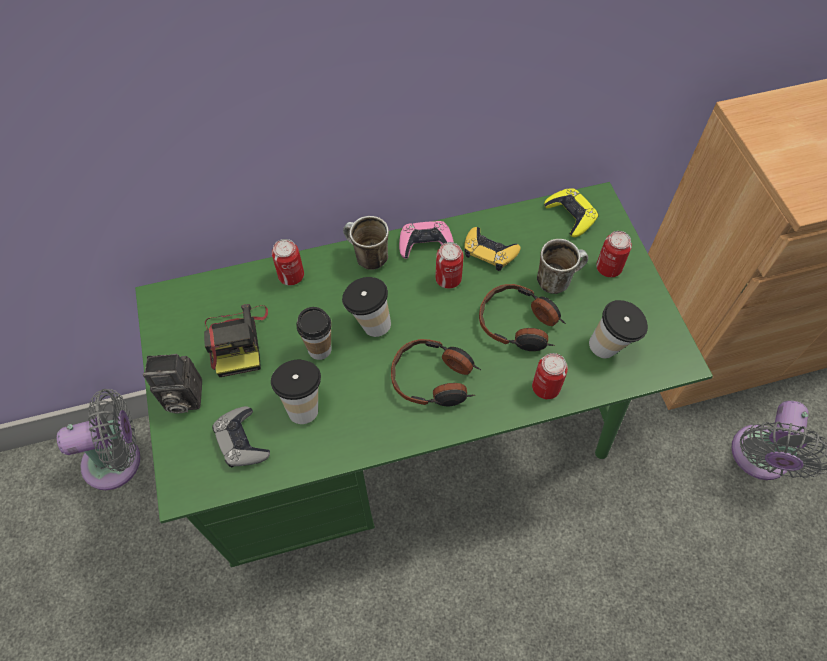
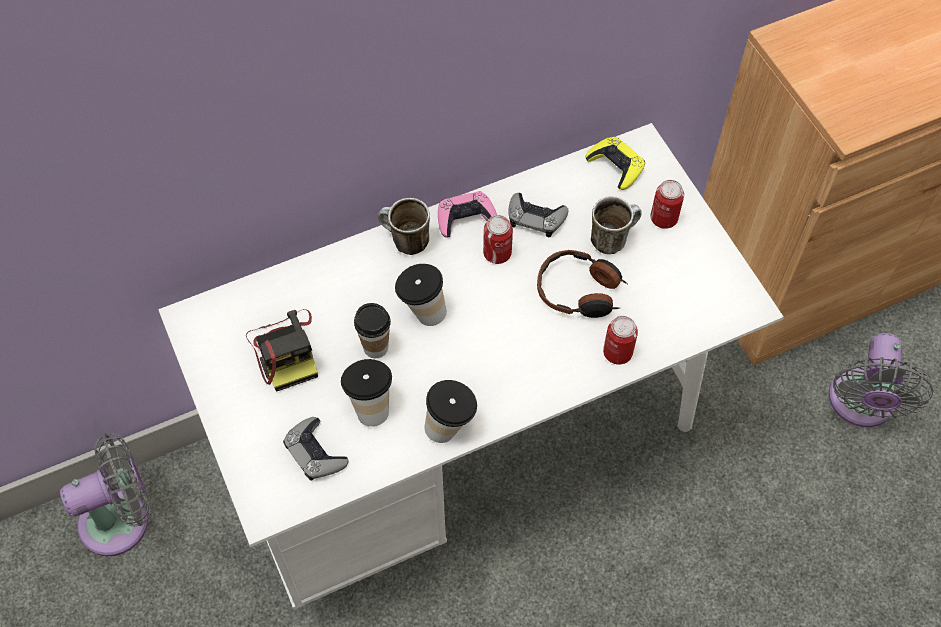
camera: 10 degrees left, 0 degrees up
green desk [135,182,713,567] -> white desk [158,123,784,609]
camera [143,354,202,414] -> none
can [272,239,304,285] -> none
headphones [391,339,481,406] -> none
yellow game controller [464,227,521,271] -> grey game controller [508,193,569,237]
cup [589,300,648,359] -> cup moved to [424,380,477,443]

